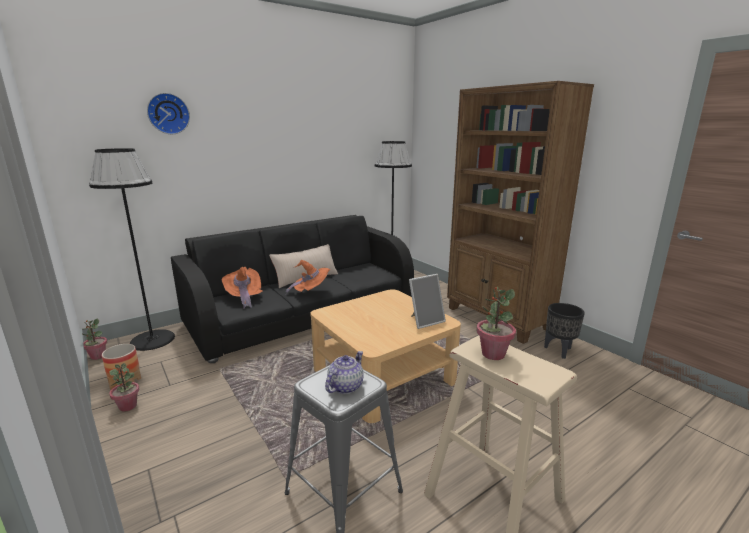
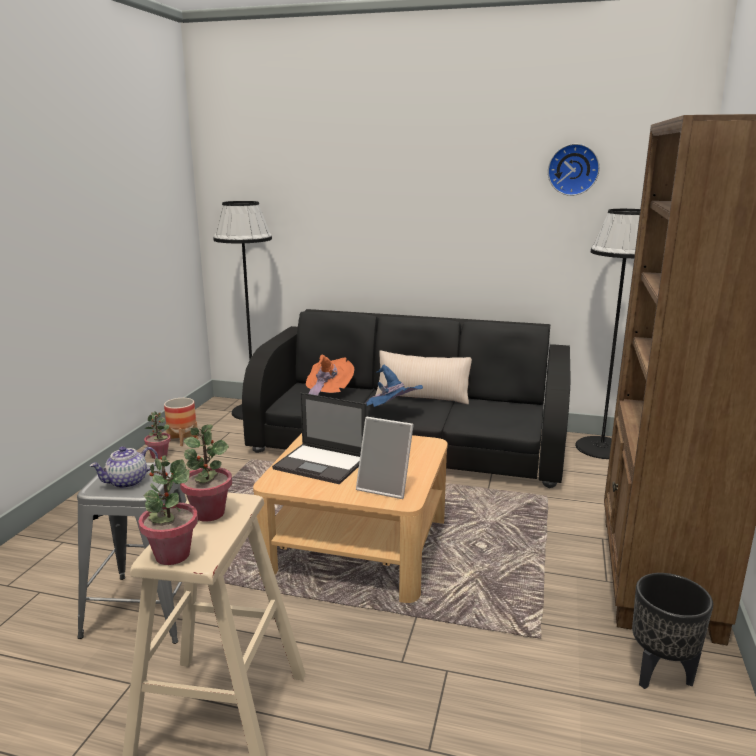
camera: 50 degrees right, 0 degrees up
potted plant [81,319,107,360] -> potted plant moved to [138,455,198,565]
wall clock [147,93,190,134] -> wall clock moved to [548,144,600,196]
orange hat [286,260,330,294] -> blue hat [365,365,423,407]
teapot [325,351,364,394] -> teapot turned 150 degrees clockwise [90,447,158,488]
none -> laptop [272,393,367,484]

